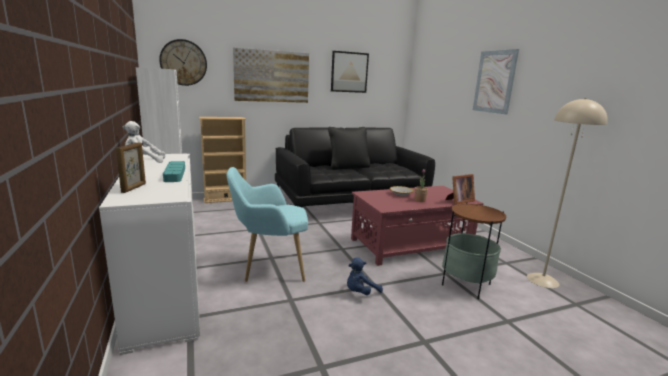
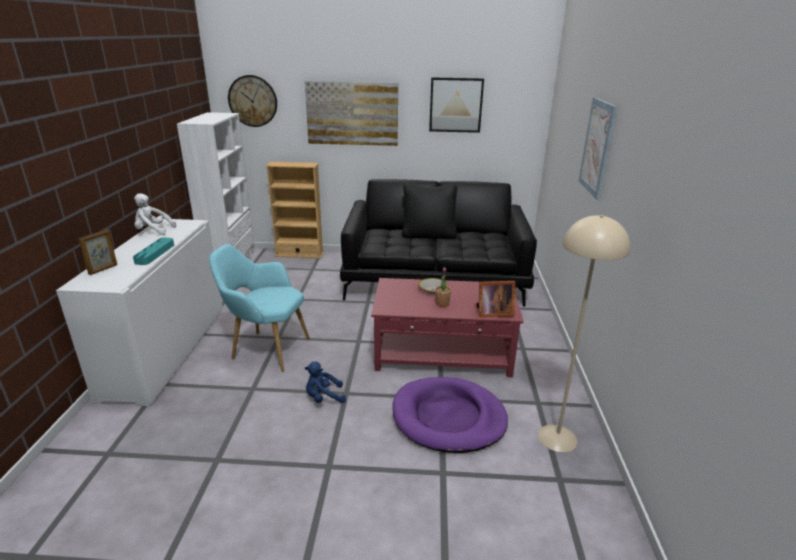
camera: 25 degrees right, 10 degrees up
side table [442,203,506,299] -> purple dog bed [392,377,508,453]

